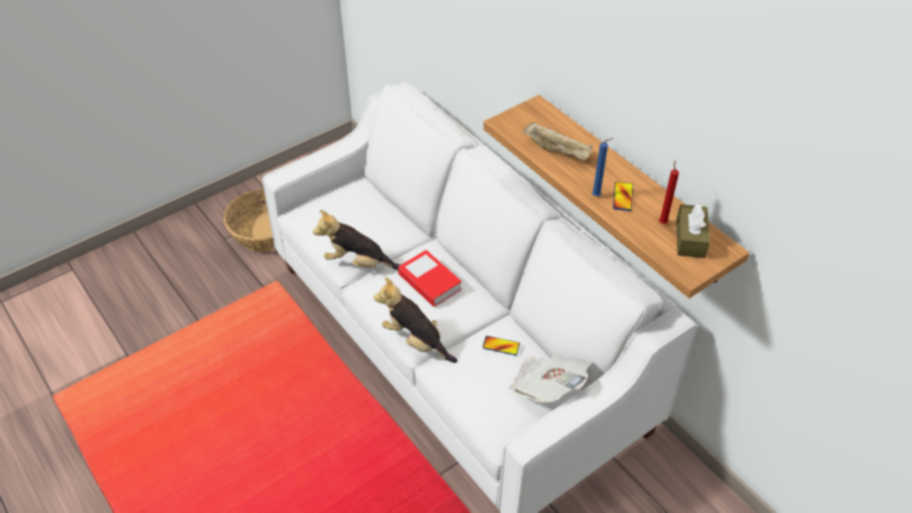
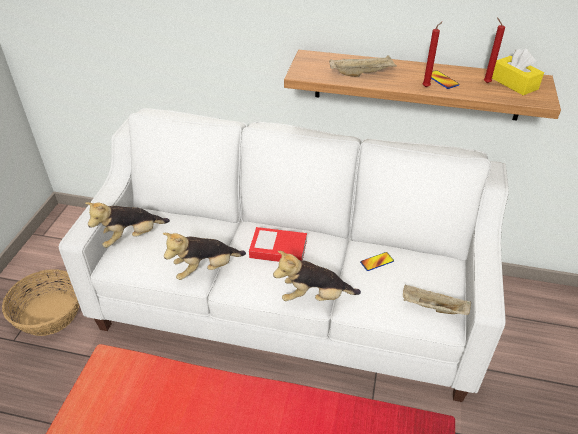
camera: 40 degrees left, 5 degrees down
newspaper [509,354,590,403] -> none
blue candle [592,138,613,196] -> red candle [423,21,443,87]
brown tissue box [676,203,710,258] -> yellow tissue box [492,48,544,95]
none -> plush toy [85,202,170,248]
none -> beige tray [403,284,471,315]

